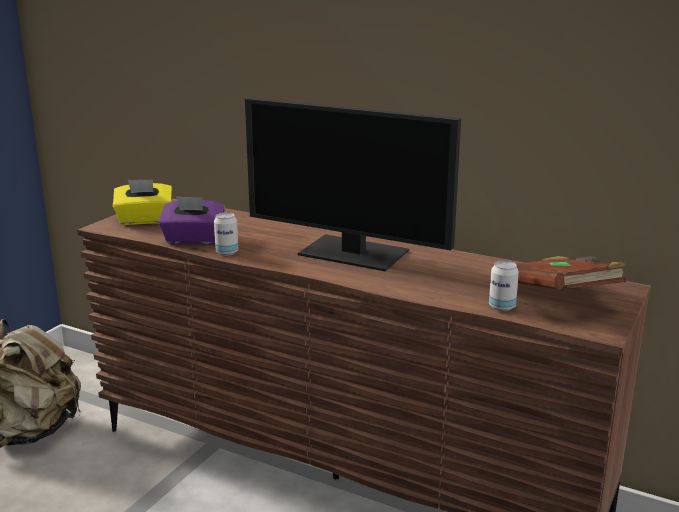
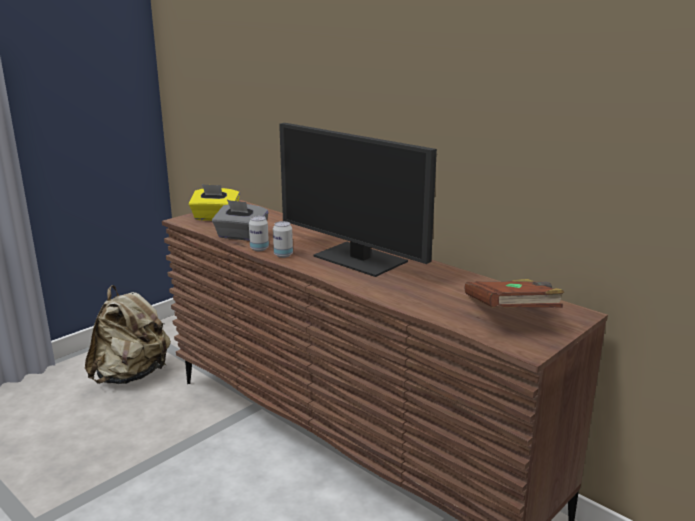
camera: 15 degrees right, 0 degrees up
purple tissue box [158,196,225,244] -> grey tissue box [212,200,269,241]
can [489,260,519,311] -> can moved to [273,221,293,258]

